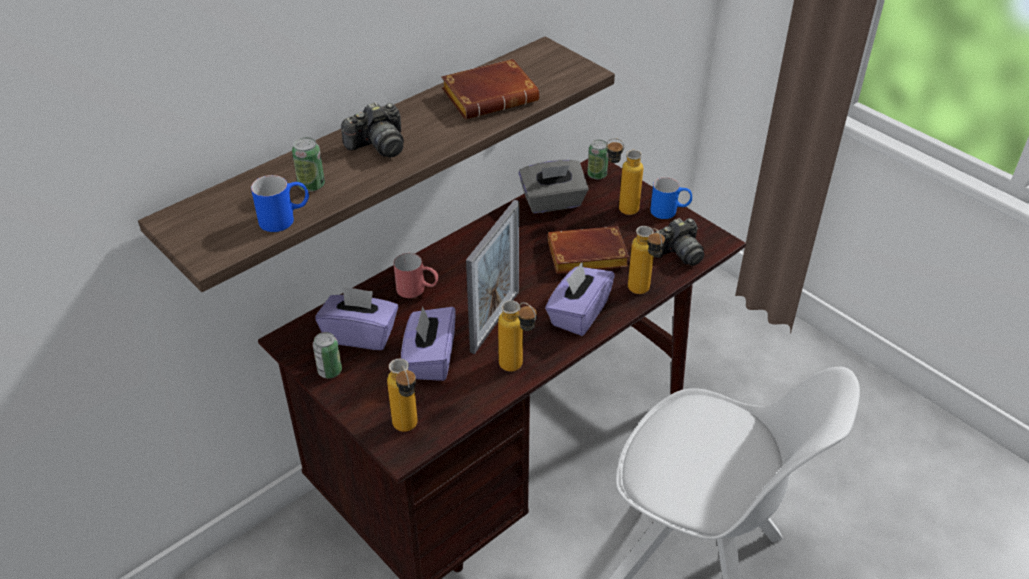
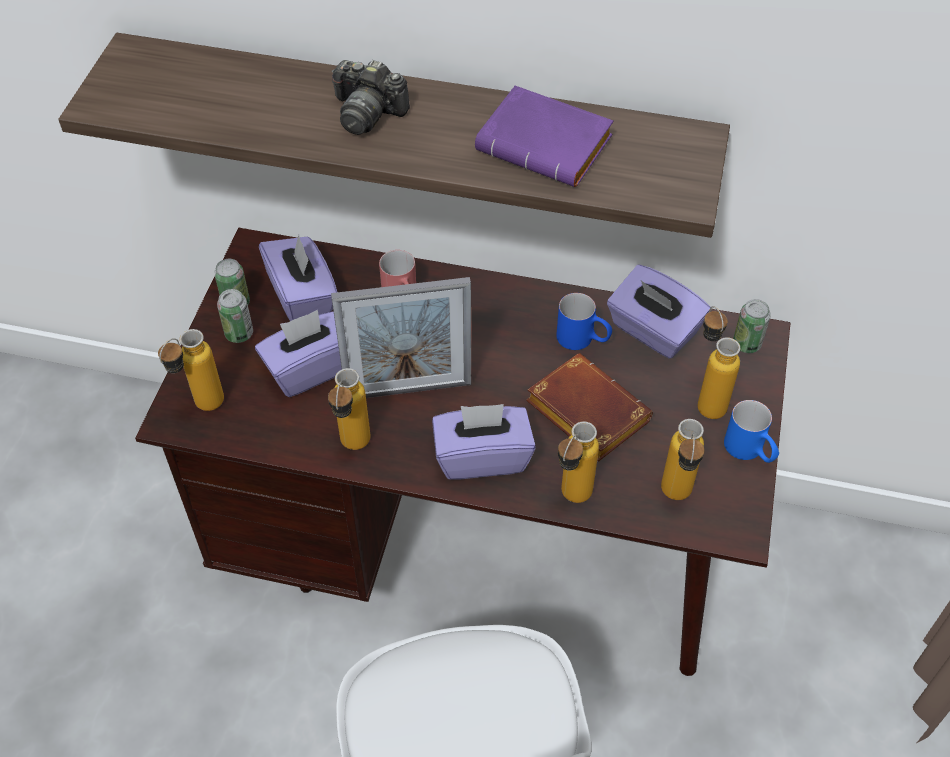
camera: 55 degrees right, 10 degrees up
blue mug [251,175,309,232] -> blue mug moved to [556,293,612,350]
can [292,137,325,192] -> can moved to [217,289,253,343]
brown book [441,59,539,119] -> purple book [475,86,614,187]
grey tissue box [519,160,589,213] -> purple tissue box [607,265,711,359]
camera [654,218,704,266] -> bottle [661,419,705,500]

